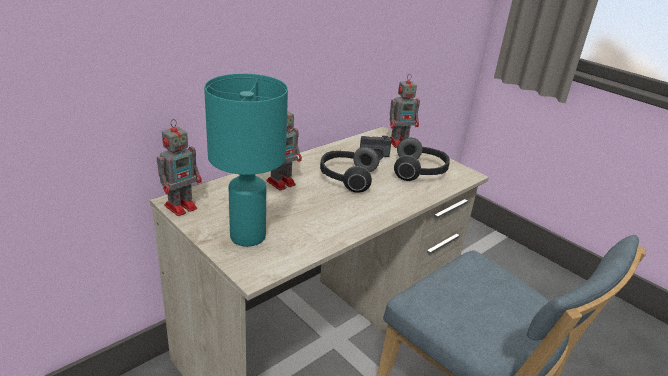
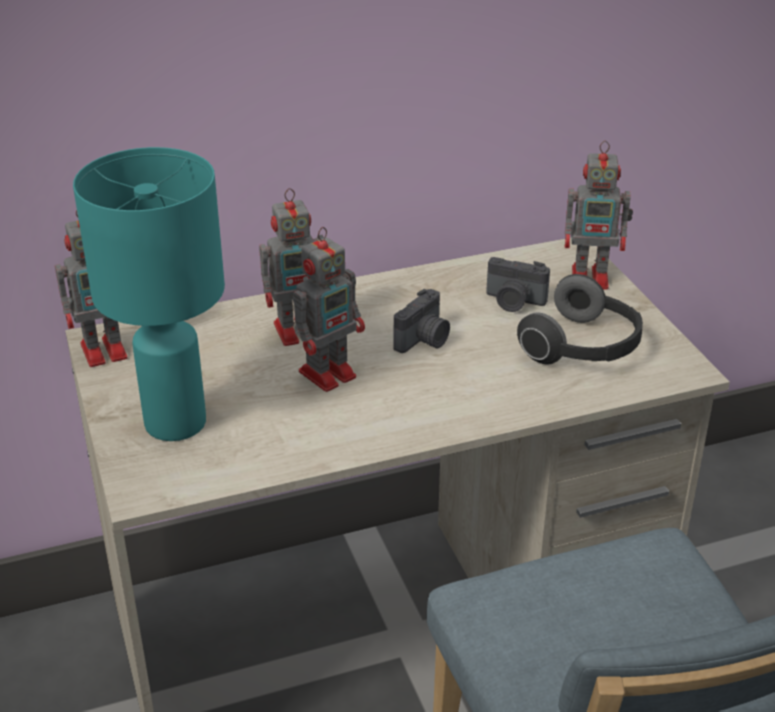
camera: 25 degrees right, 5 degrees up
headphones [320,147,379,193] -> camera [393,289,450,353]
none -> toy robot [293,227,365,392]

